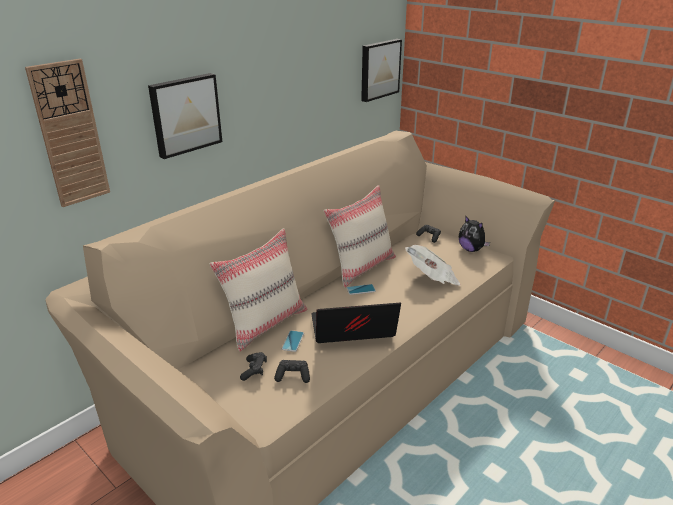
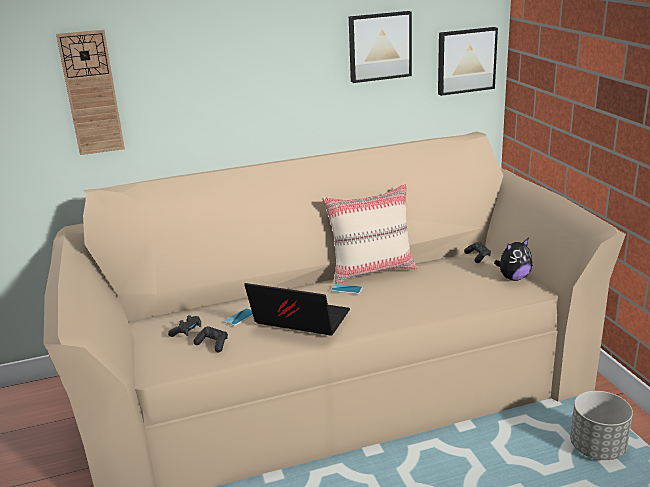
camera: 30 degrees right, 5 degrees down
picture [148,73,222,159] -> picture moved to [349,11,412,83]
beige pillow [209,228,308,352] -> none
newspaper [405,245,461,286] -> none
plush toy [459,215,490,252] -> plush toy turned 105 degrees counterclockwise [494,238,532,281]
none -> grey planter [570,391,633,460]

